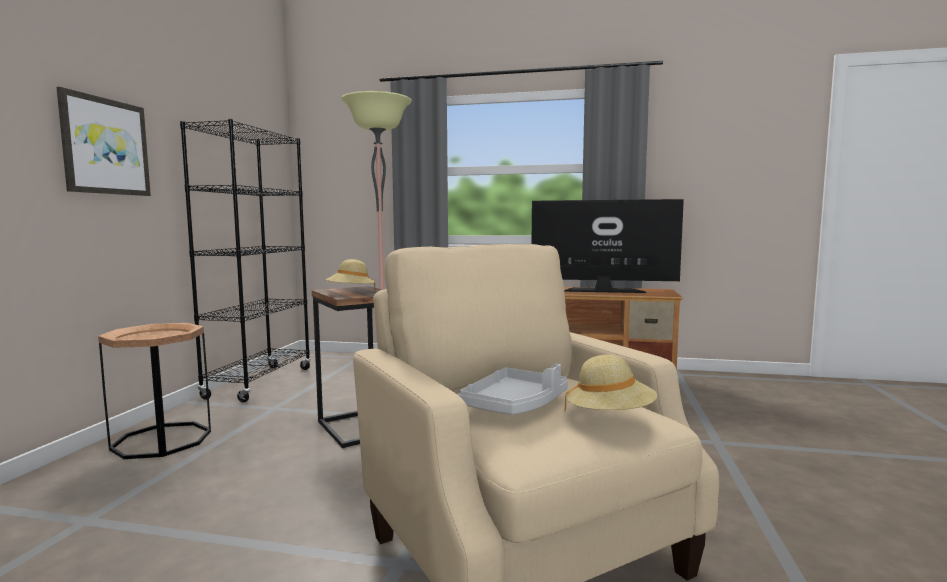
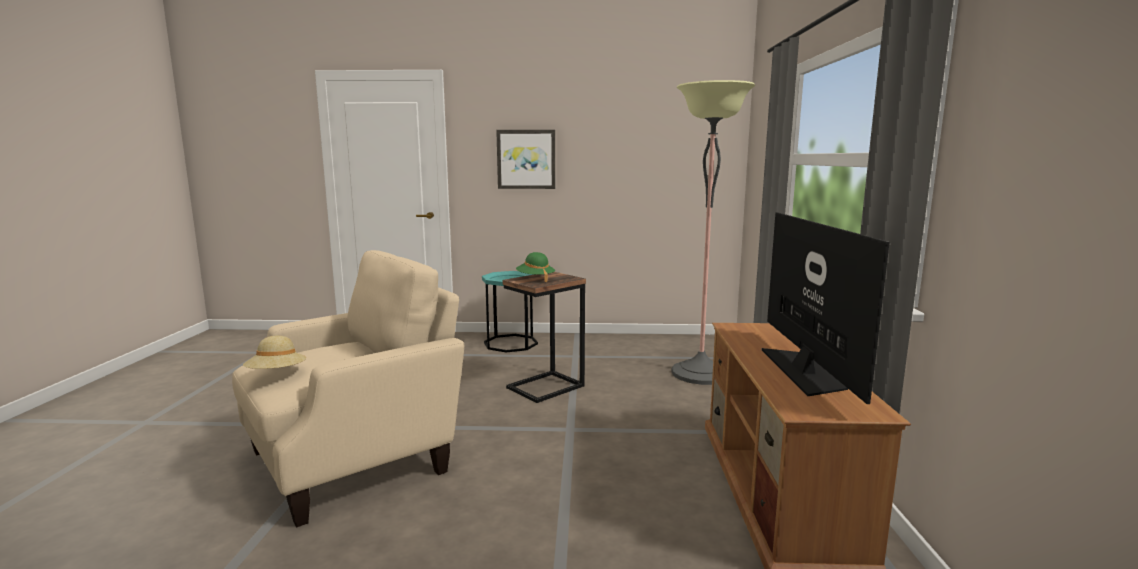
camera: 80 degrees right, 5 degrees up
brown side table [98,323,211,459] -> turquoise side table [482,271,538,352]
black bookcase [180,119,311,402] -> none
beige hat [326,259,375,290] -> green hat [516,252,555,282]
grey tray [458,364,568,415] -> none

